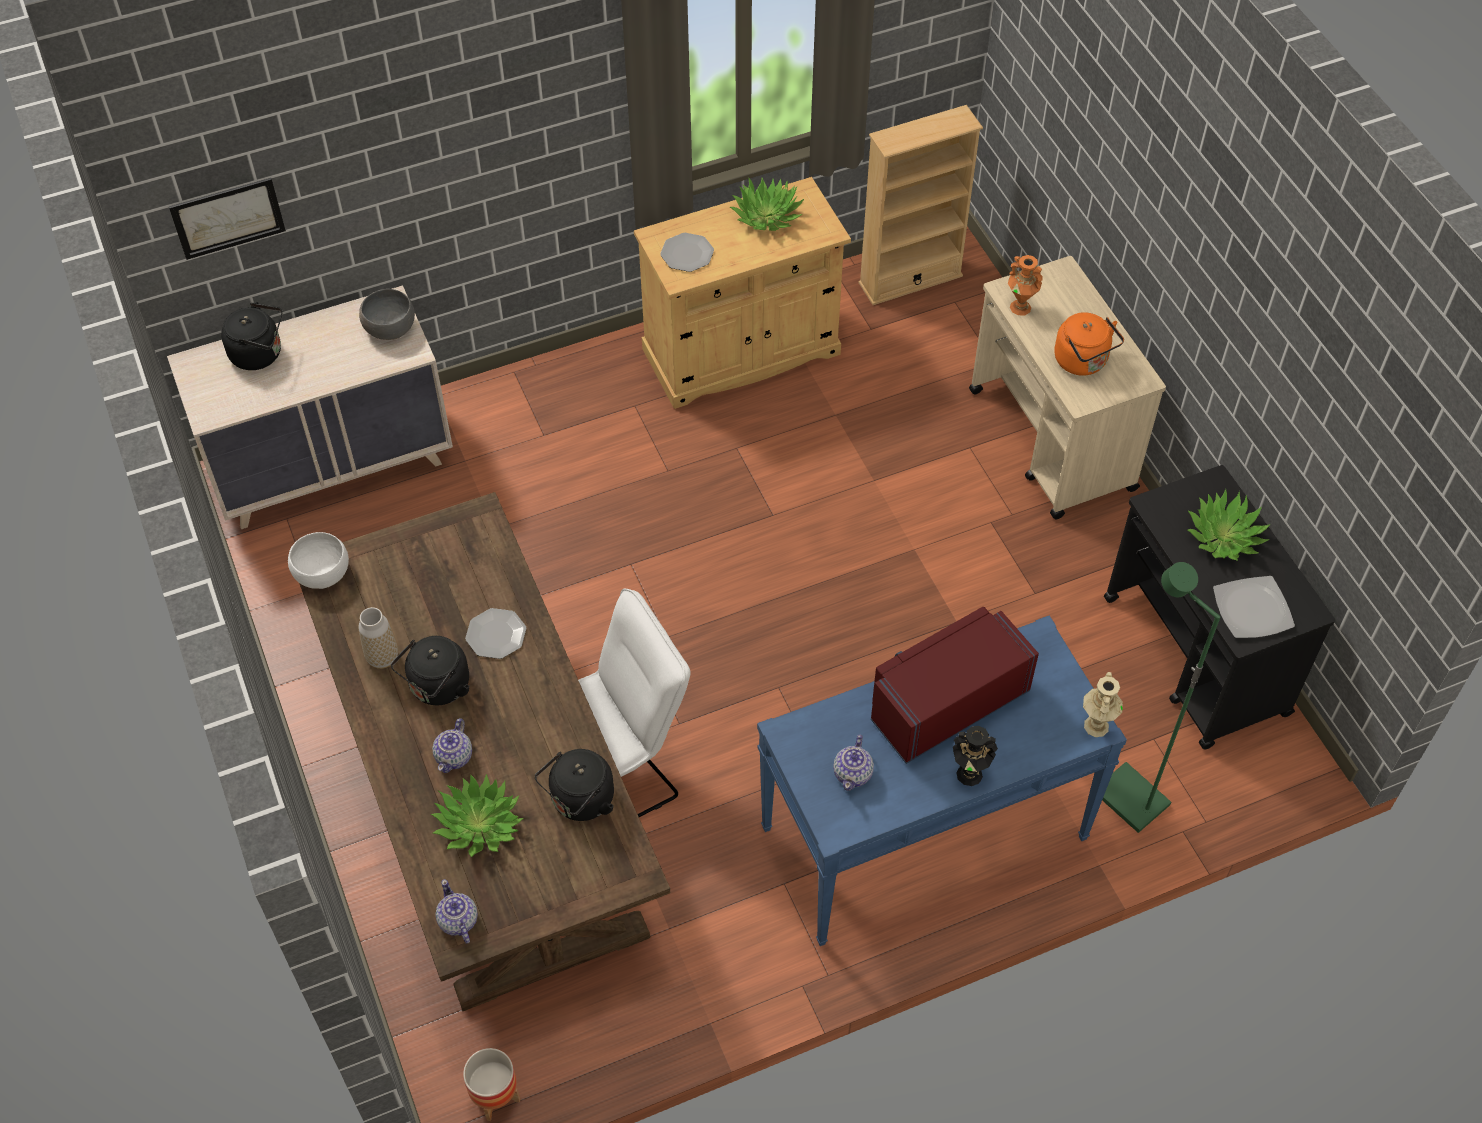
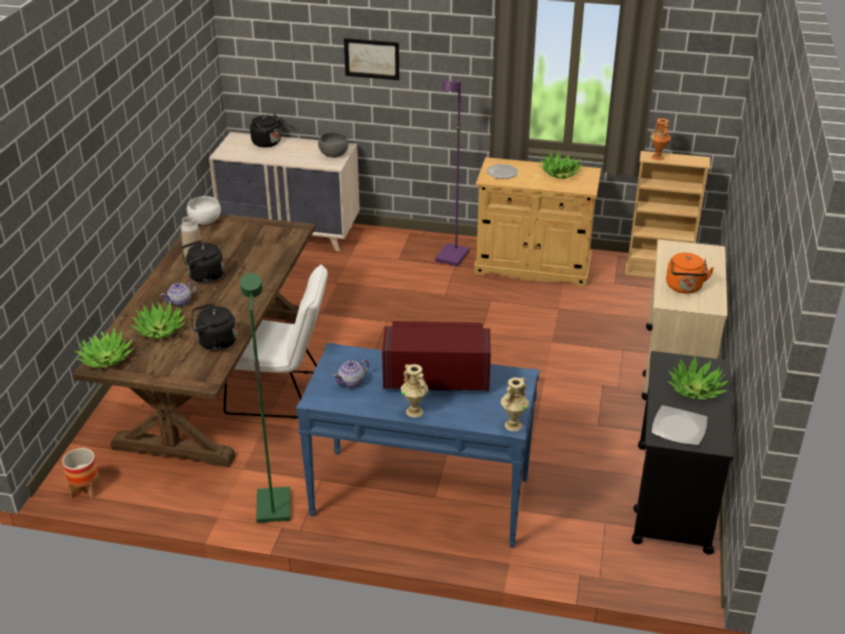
camera: 35 degrees right, 20 degrees down
picture [169,178,286,260] -> picture moved to [344,38,399,80]
teapot [435,879,478,944] -> potted plant [75,327,134,368]
plate [465,608,527,659] -> none
black vase [953,726,998,786] -> beige vase [401,364,429,418]
orange vase [1008,255,1043,315] -> orange vase moved to [650,118,671,160]
green floor lamp [1102,562,1221,833] -> green floor lamp moved to [240,273,291,523]
none -> purple floor lamp [435,79,469,267]

